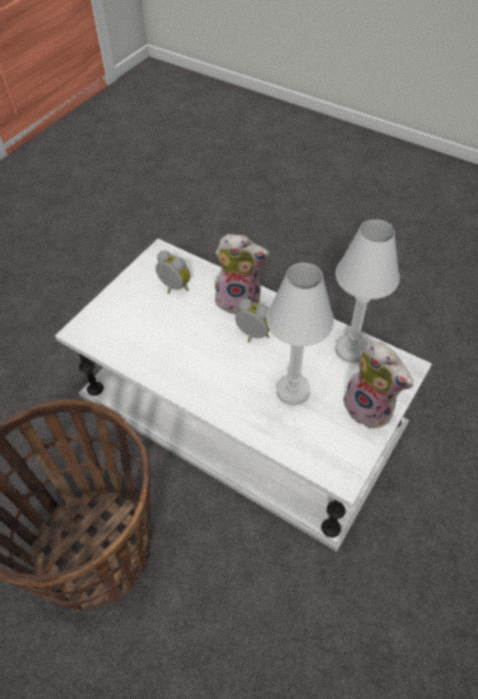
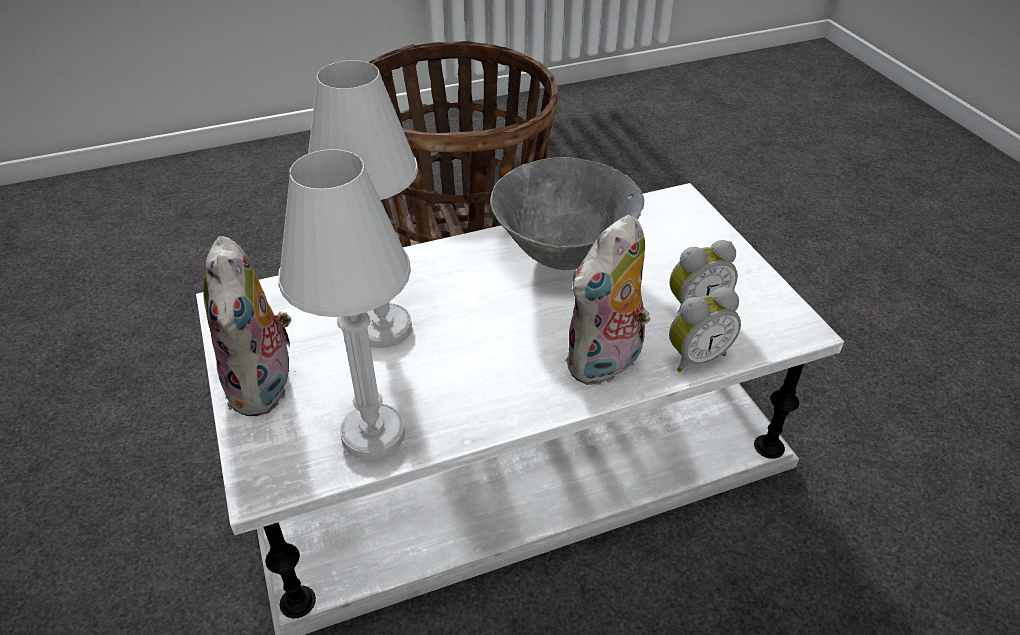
camera: 125 degrees right, 10 degrees down
alarm clock [235,298,269,343] -> alarm clock moved to [669,287,741,372]
plush toy [343,342,414,429] -> plush toy turned 90 degrees counterclockwise [203,236,291,416]
none -> grey bowl [490,157,644,270]

